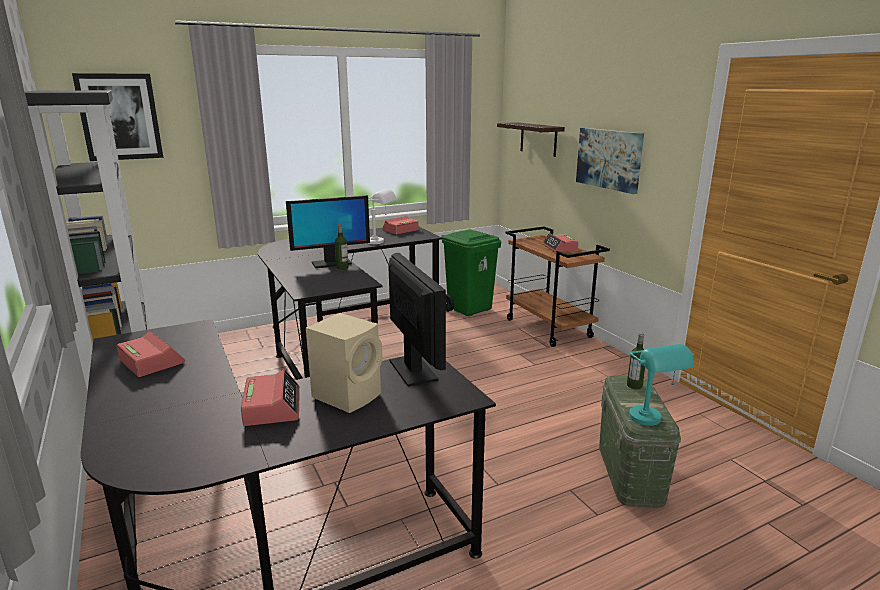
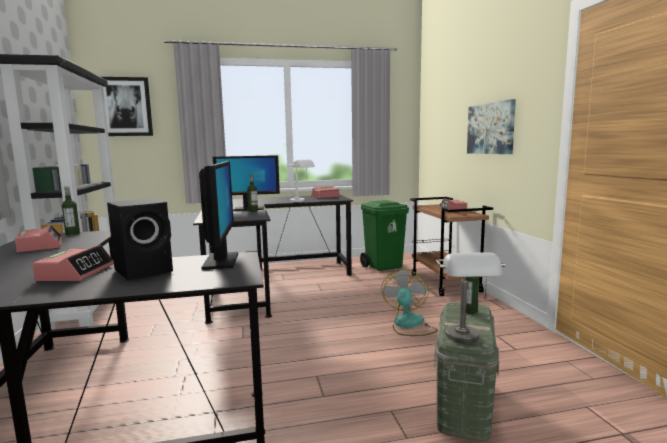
camera: 15 degrees right, 10 degrees down
beige speaker [306,313,382,413] -> black speaker [107,198,173,280]
shelf [497,122,565,157] -> none
turquoise table lamp [629,344,694,426] -> grey table lamp [436,252,505,343]
none -> bottle [62,186,80,235]
none -> fan [381,270,438,336]

